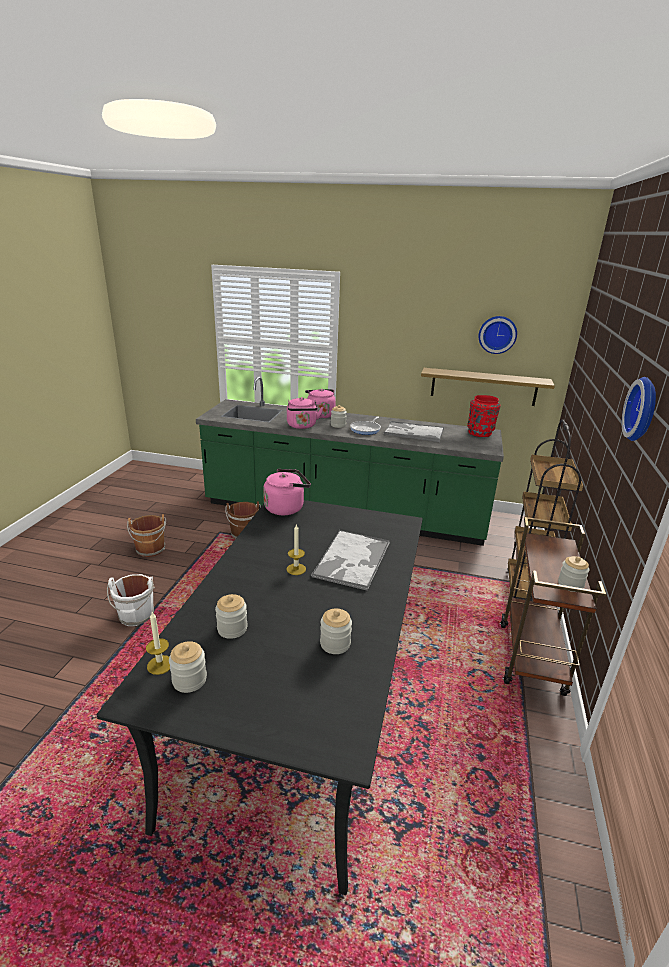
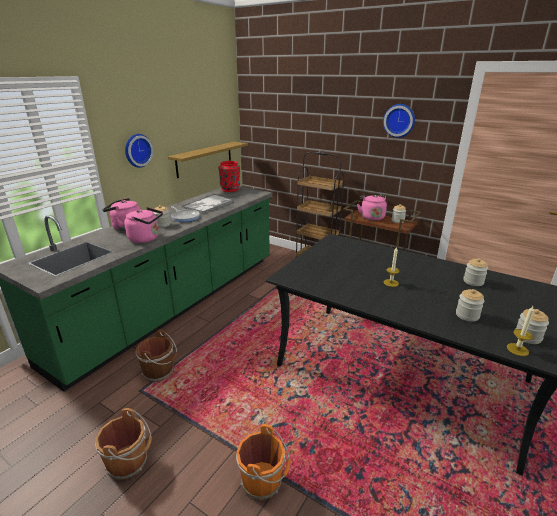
camera: 70 degrees left, 0 degrees up
white bucket [107,574,155,626] -> orange bucket [236,424,291,500]
pink kettle [263,469,311,515] -> pink kettle moved to [357,195,387,221]
tray [311,530,390,591] -> none
wall clock [478,316,517,354] -> wall clock moved to [125,134,154,168]

